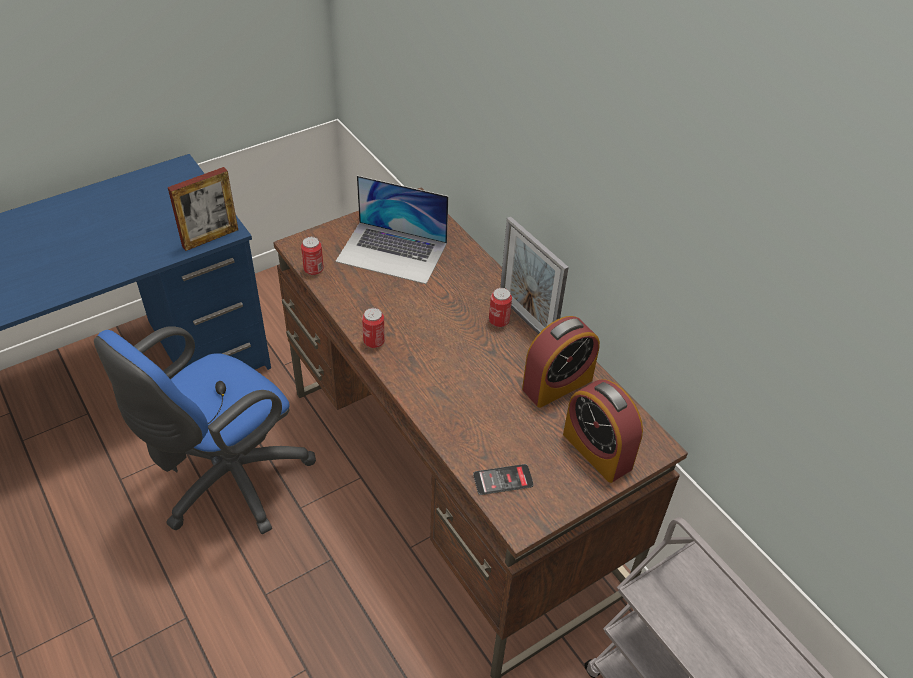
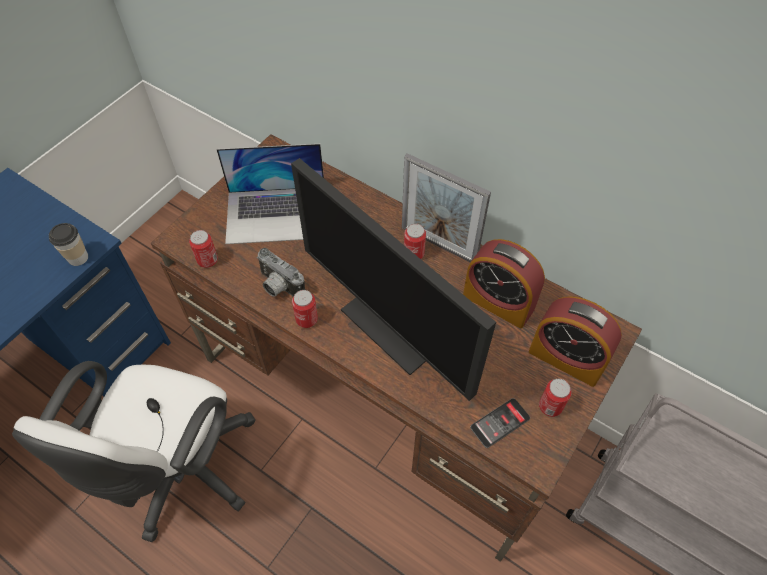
camera: 20 degrees left, 10 degrees up
blue office chair [94,326,316,534] -> white office chair [12,361,255,542]
picture frame [168,167,238,251] -> cup [49,223,88,266]
alarm clock [522,316,600,408] -> alarm clock turned 90 degrees clockwise [463,239,545,328]
none -> camera [257,248,305,297]
none -> monitor [291,158,496,401]
none -> can [539,379,572,417]

